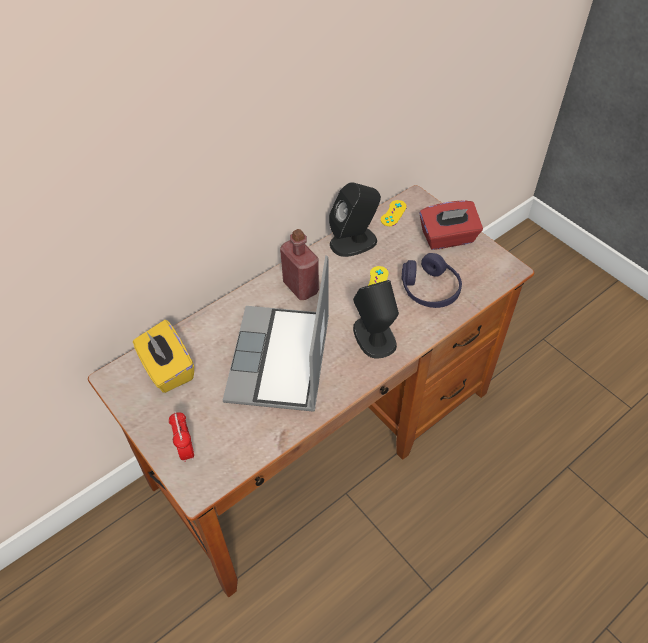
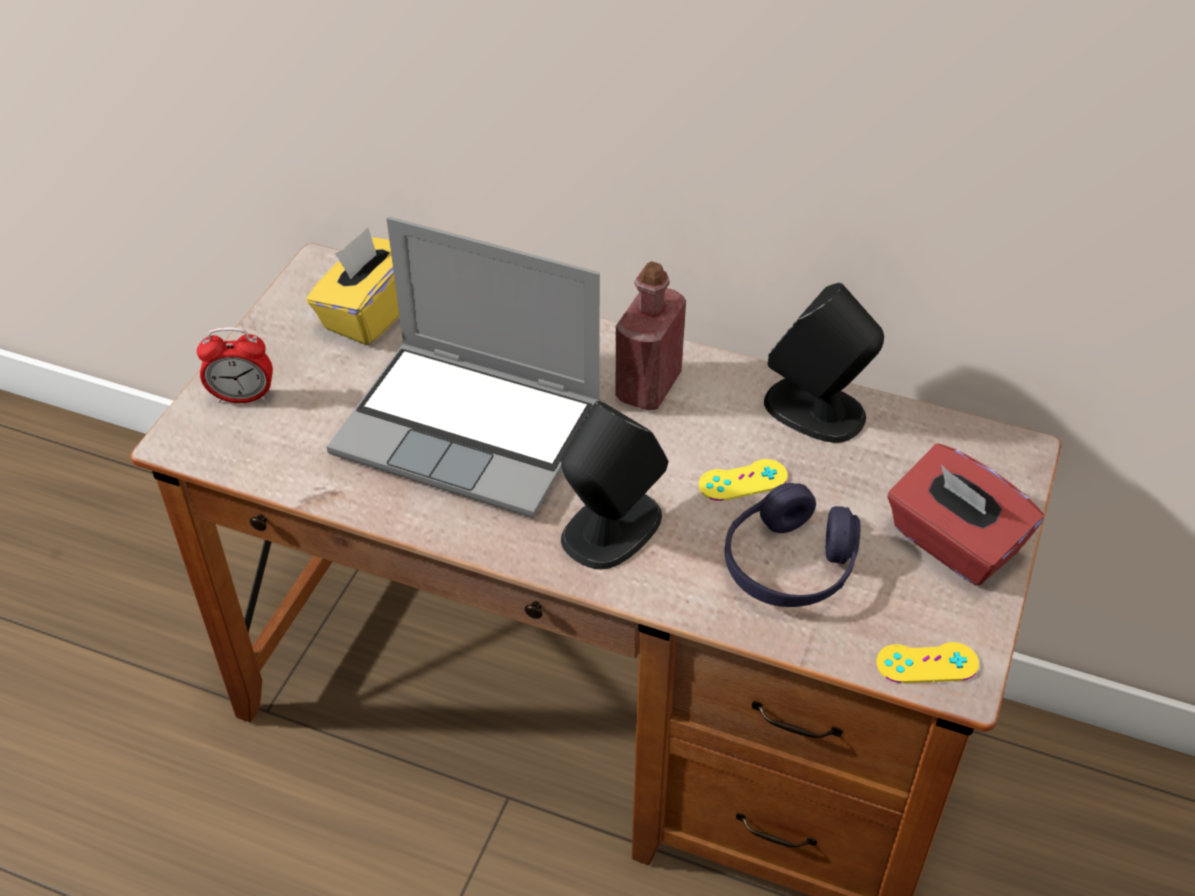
camera: 60 degrees right, 5 degrees down
alarm clock [169,412,194,462] -> alarm clock turned 45 degrees clockwise [197,327,273,403]
laptop [223,255,329,412] -> laptop turned 135 degrees counterclockwise [327,217,601,518]
yellow game controller [381,200,407,226] -> yellow game controller moved to [876,642,979,683]

